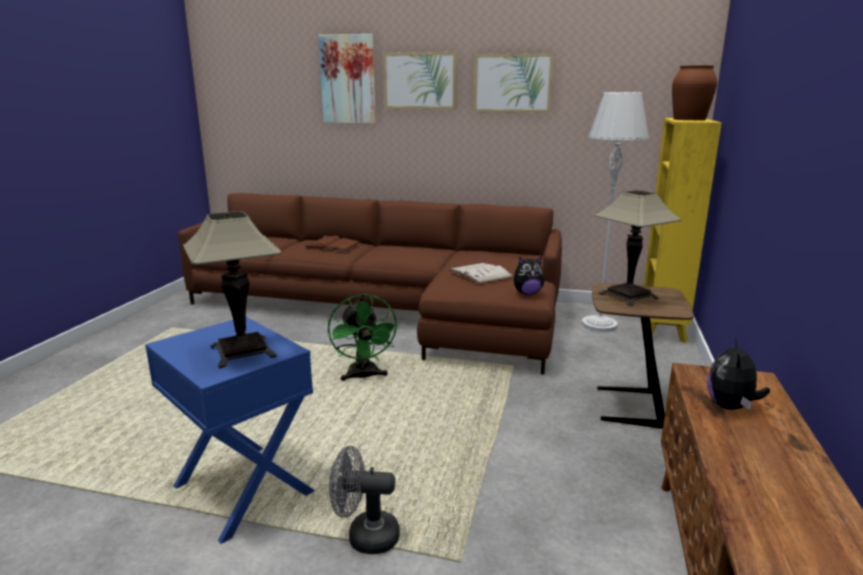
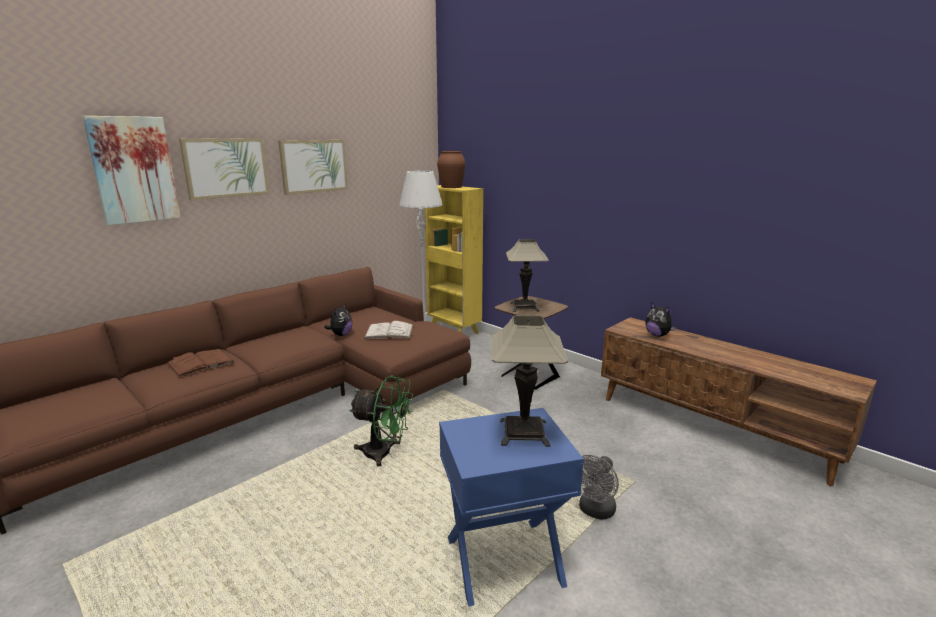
camera: 60 degrees left, 0 degrees up
plush toy [514,256,545,295] -> plush toy moved to [324,304,352,336]

